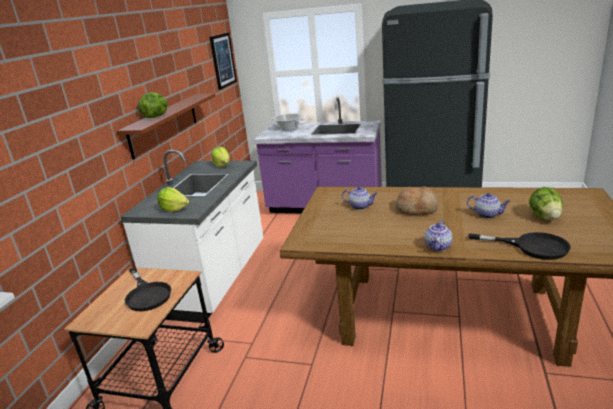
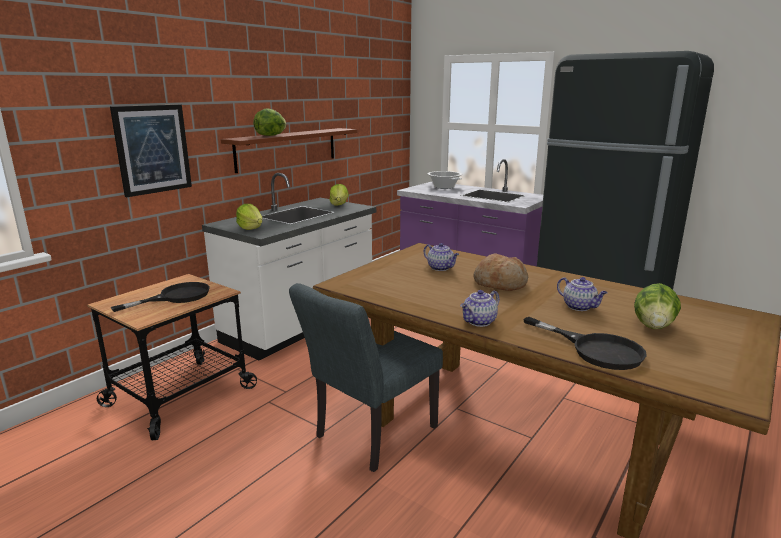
camera: 20 degrees right, 5 degrees down
black frying pan [125,267,171,311] -> black frying pan turned 120 degrees counterclockwise [111,282,210,312]
picture [210,32,237,90] -> picture moved to [110,104,192,197]
none -> grey chair [289,283,443,472]

